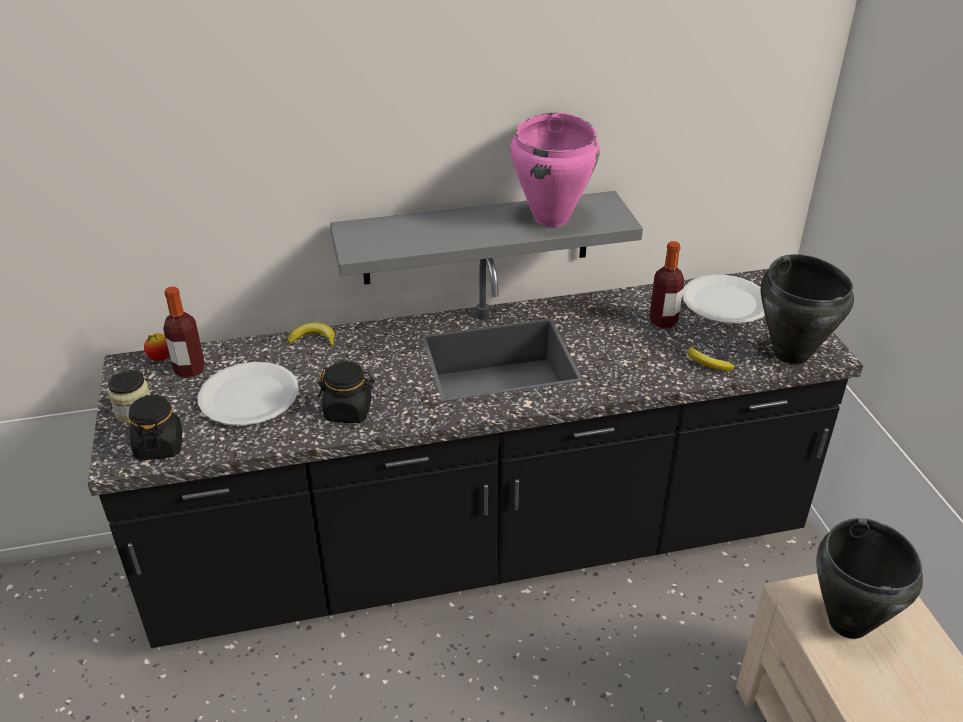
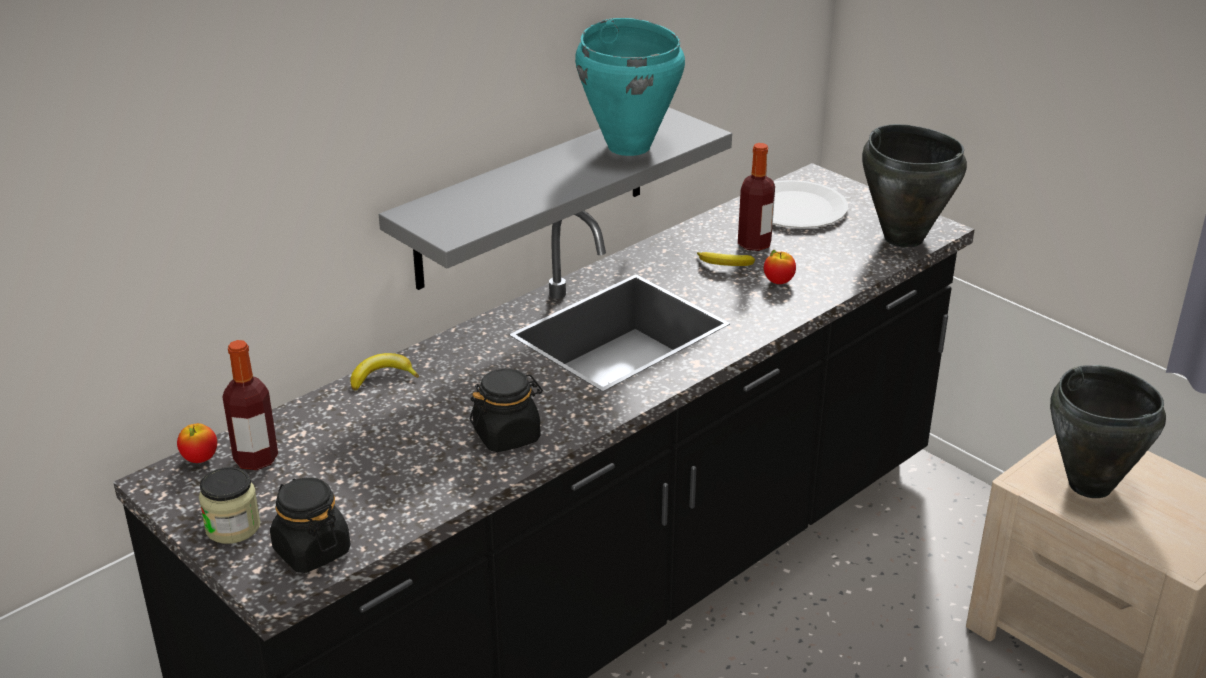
camera: 30 degrees left, 5 degrees down
white plate [198,362,299,426] -> none
pink cooking pot [510,112,600,227] -> turquoise cooking pot [575,18,685,156]
banana [687,346,735,371] -> banana moved to [697,252,755,266]
none -> apple [764,250,796,284]

